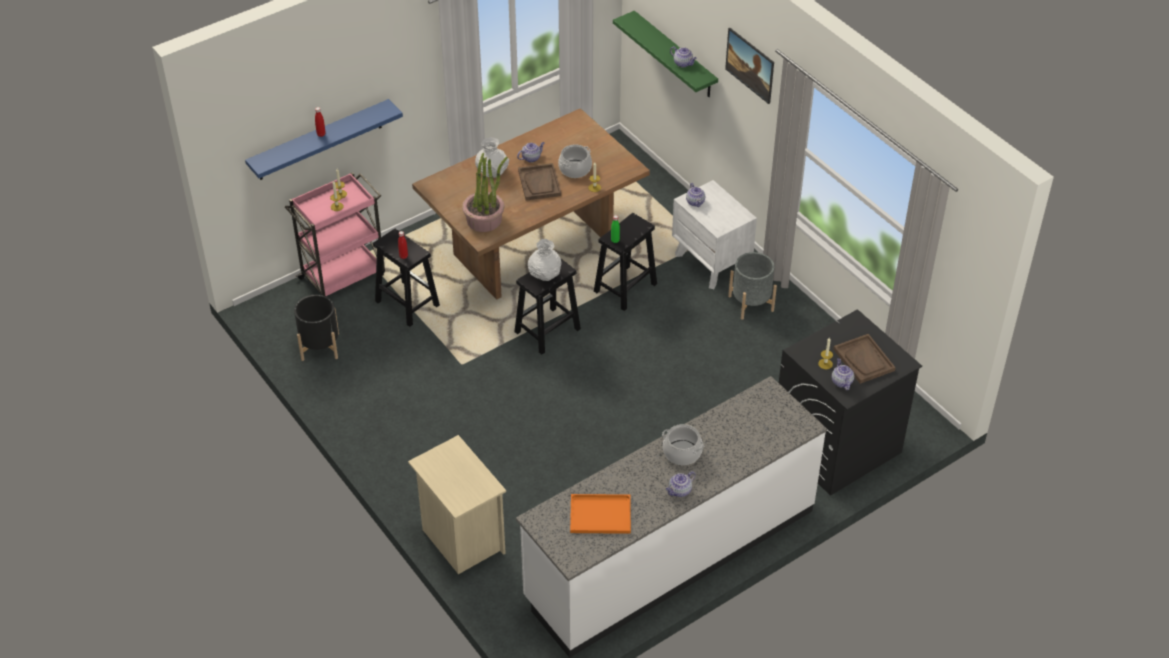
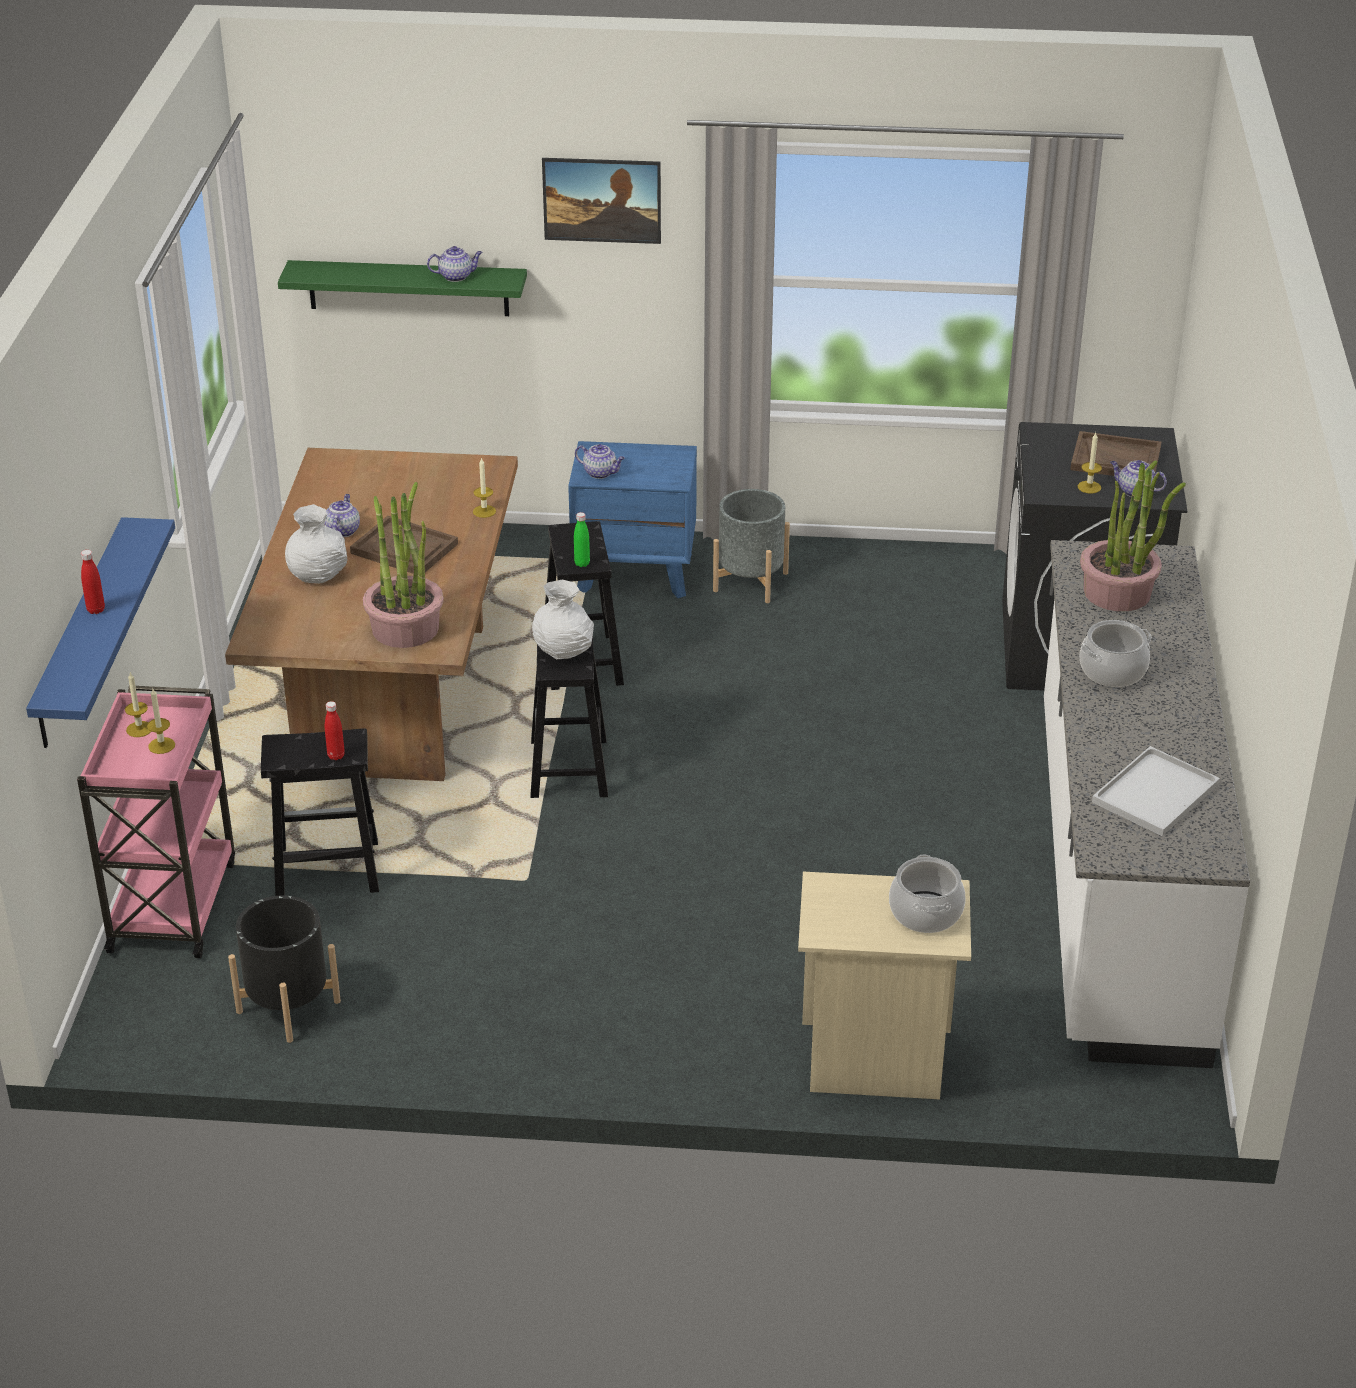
camera: 50 degrees left, 10 degrees down
cooking pot [558,144,592,178] -> cooking pot moved to [889,855,966,933]
orange tray [570,494,631,534] -> white tray [1092,746,1220,836]
teapot [666,471,695,497] -> none
white nightstand [672,180,757,289] -> blue nightstand [568,441,697,598]
none -> potted plant [1080,461,1186,611]

